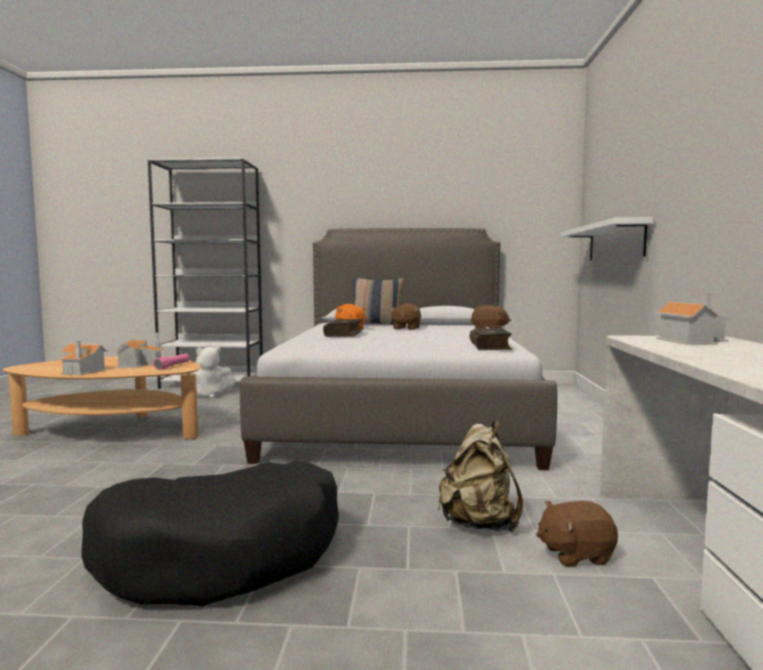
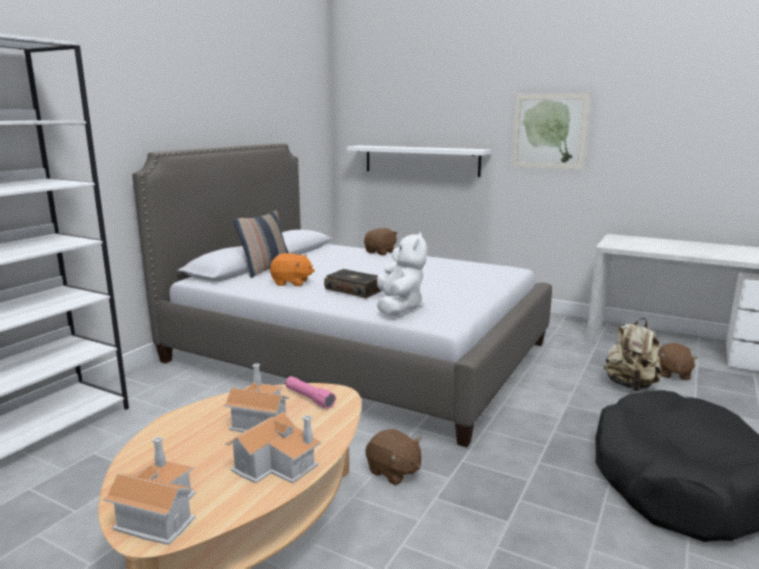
camera: 65 degrees left, 10 degrees up
white plush toy [191,346,236,399] -> white plush toy moved to [377,232,427,316]
brown plush toy [390,303,421,330] -> brown plush toy moved to [366,429,421,485]
book [470,328,512,350] -> none
toy house [654,292,732,345] -> toy house moved to [103,437,196,545]
none -> picture [512,93,590,170]

